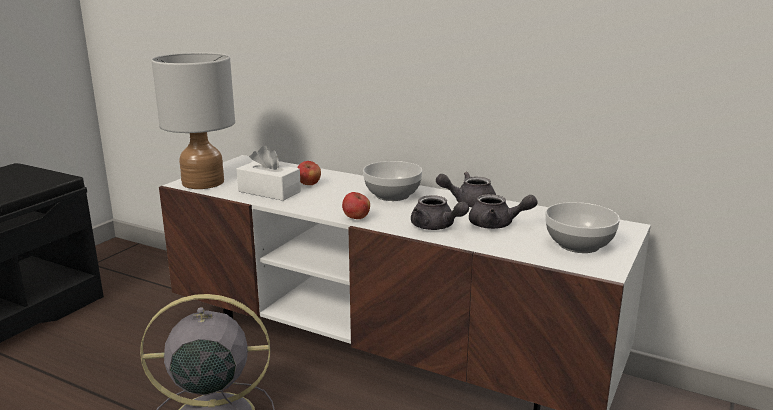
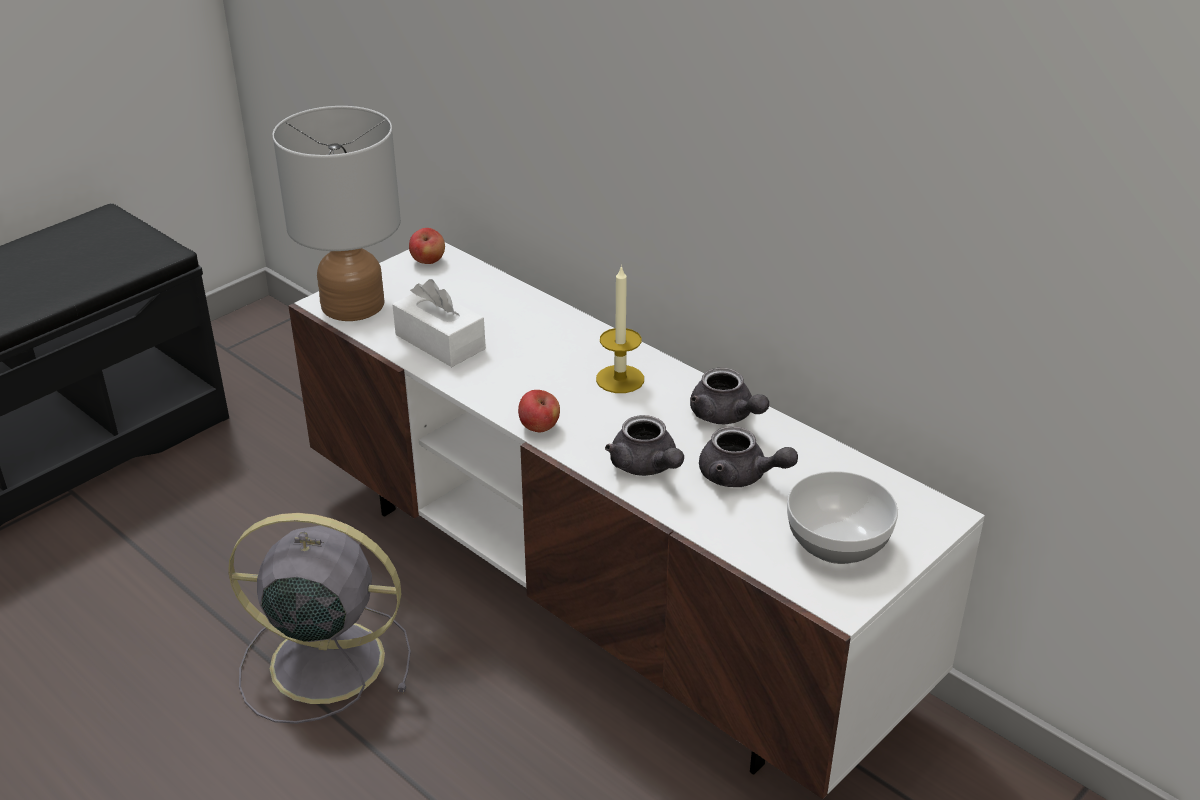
camera: 15 degrees right, 15 degrees up
apple [297,161,321,185] -> apple moved to [409,228,445,264]
bowl [363,161,422,201] -> candle [596,265,644,393]
grey teapot [436,172,496,207] -> grey teapot turned 135 degrees counterclockwise [690,368,769,424]

